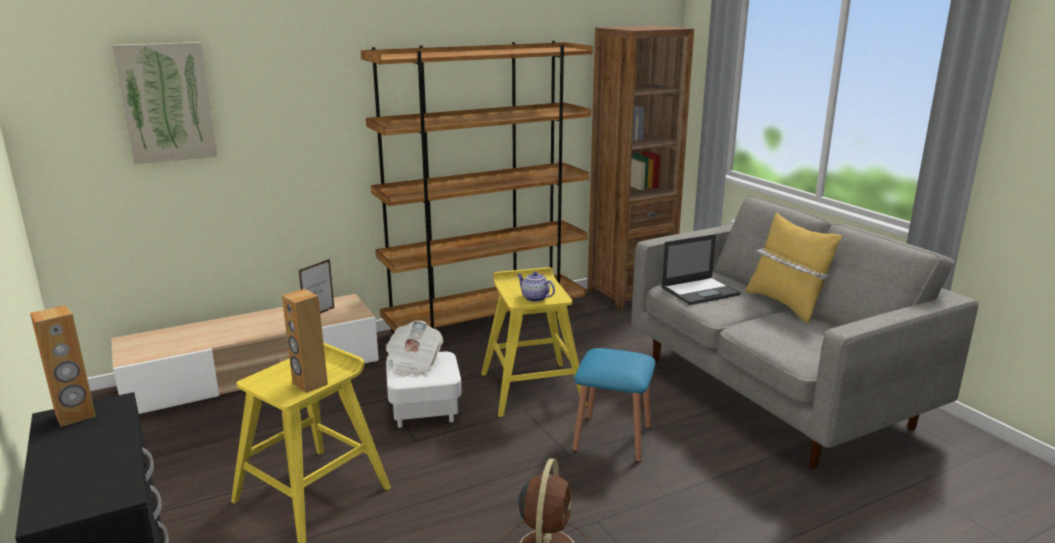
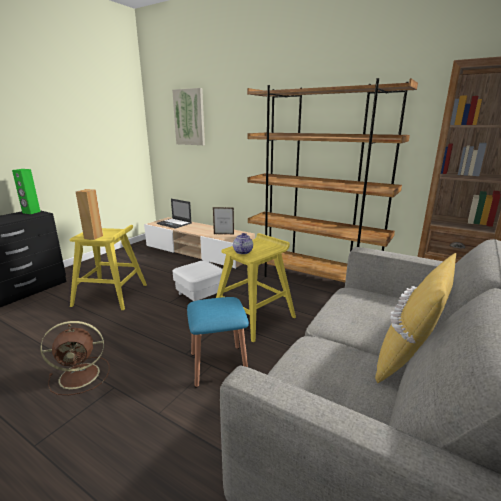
camera: 60 degrees right, 0 degrees up
brown speaker [30,305,96,427] -> green speaker [12,169,41,214]
newspaper [385,320,443,377] -> none
laptop [661,234,741,305] -> laptop moved to [157,199,192,229]

